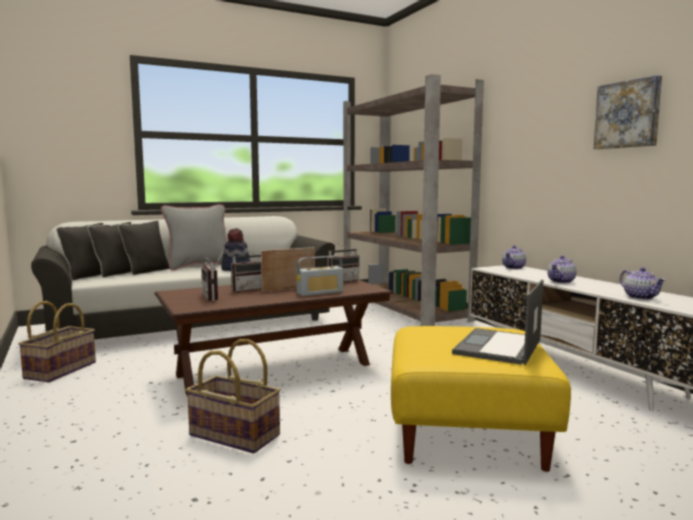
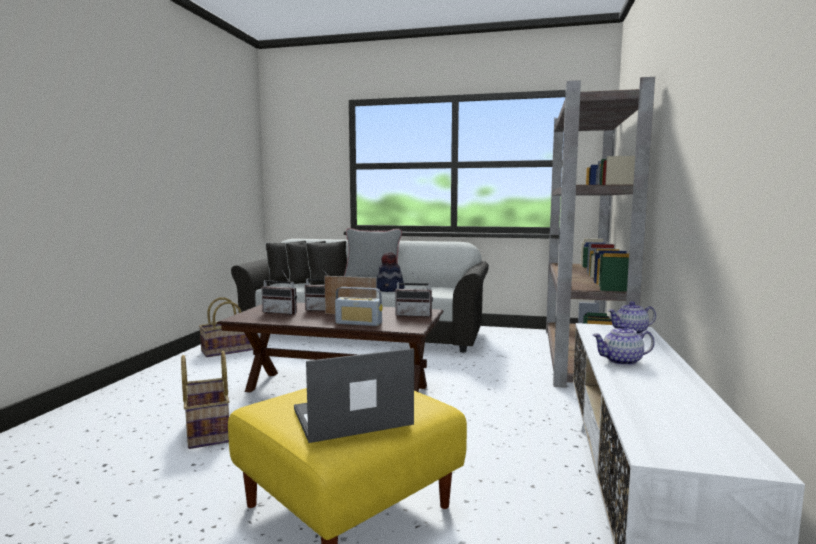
camera: 40 degrees right, 0 degrees up
radio [201,249,224,301] -> radio turned 90 degrees counterclockwise [262,270,297,315]
picture [594,75,662,149] -> none
teapot [620,267,666,300] -> none

